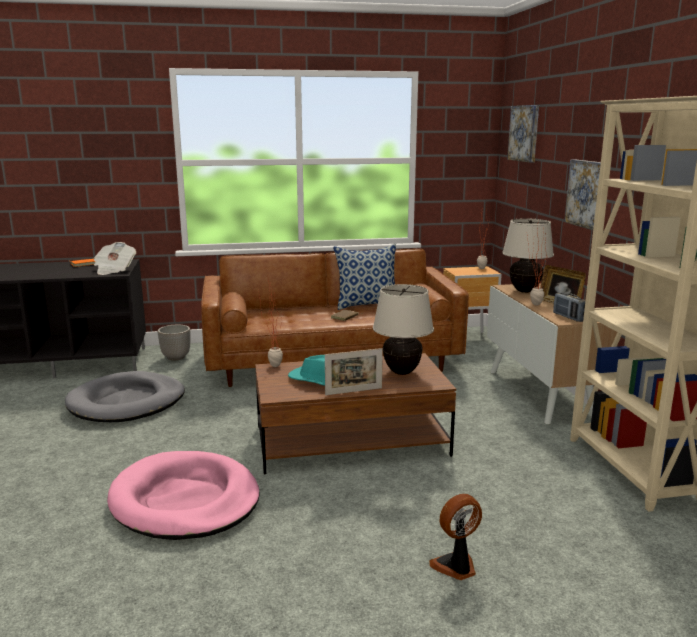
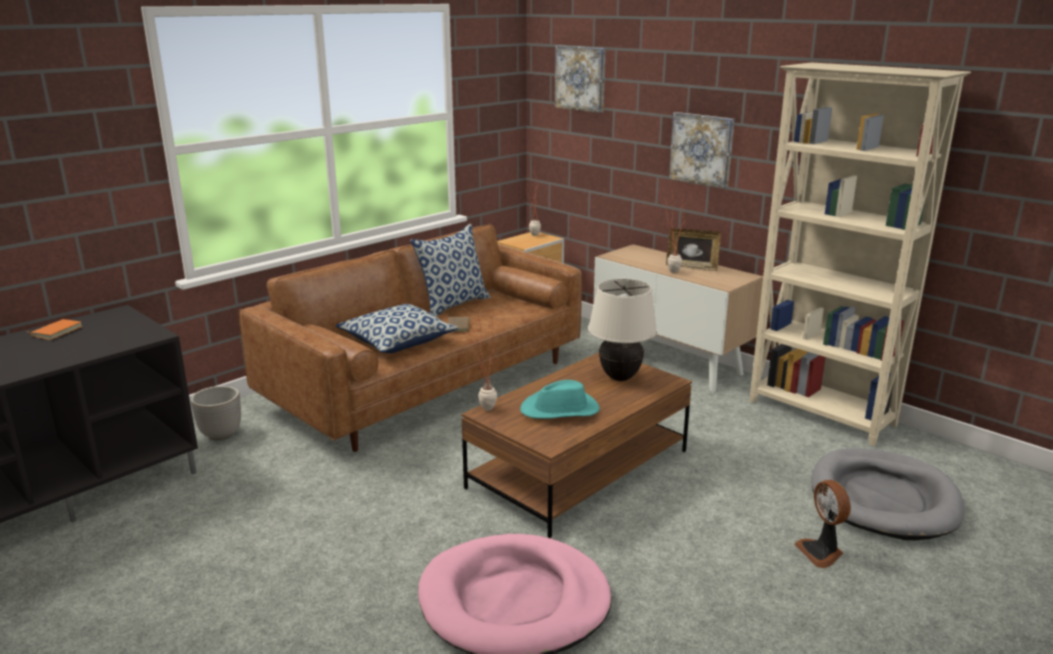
camera: 35 degrees left, 5 degrees up
grey dog bed [65,371,185,422] -> grey dog bed moved to [811,448,965,540]
newspaper [94,242,136,275] -> none
picture frame [325,348,383,395] -> none
fan [429,494,482,580] -> fan turned 45 degrees counterclockwise [794,480,851,568]
beige table lamp [502,218,554,293] -> none
radio [553,293,585,322] -> none
none -> pillow [336,304,458,353]

